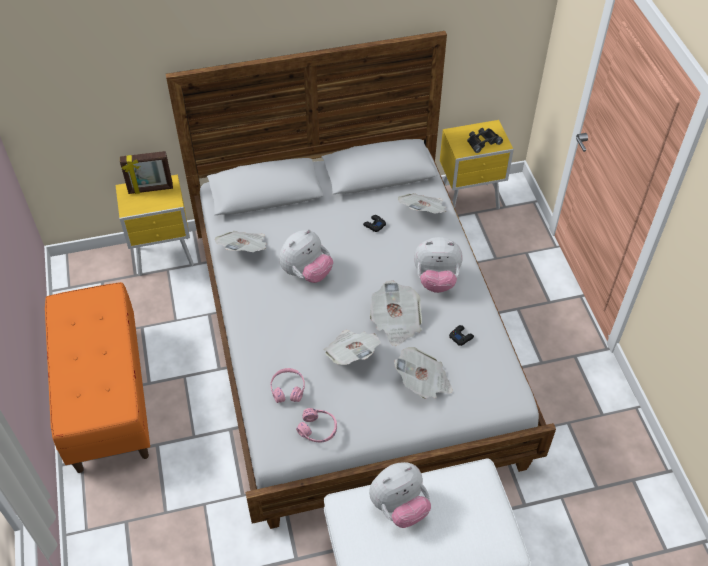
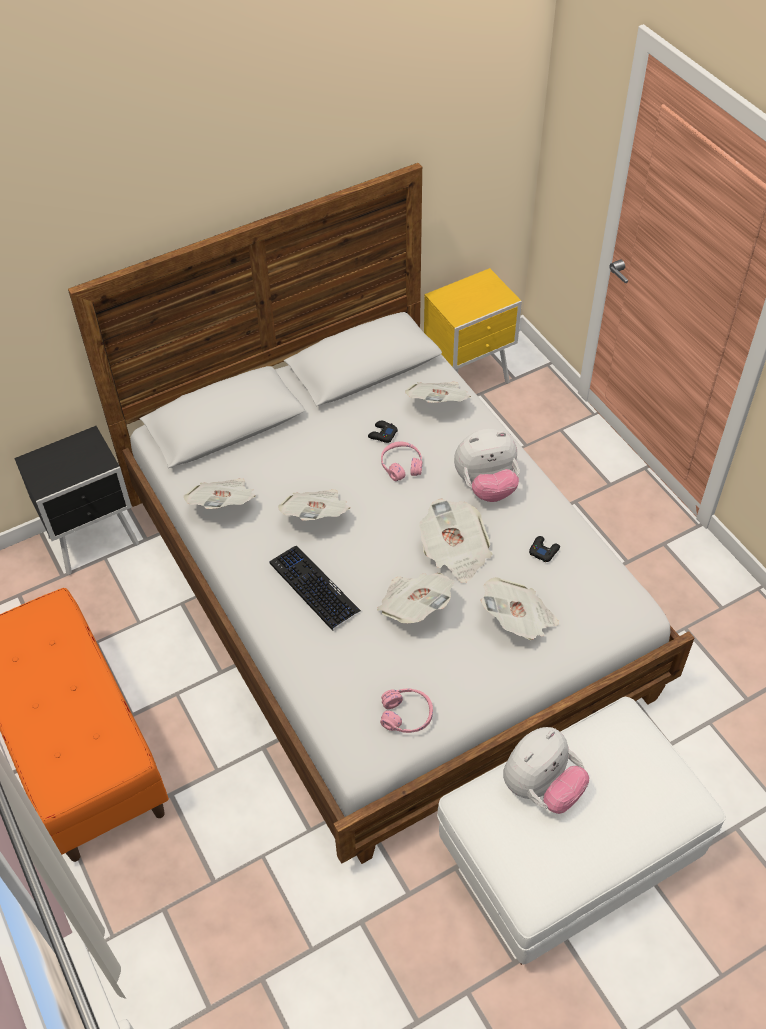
camera: 15 degrees left, 0 degrees up
yellow nightstand [116,174,194,276] -> black nightstand [14,426,139,575]
picture frame [120,151,173,194] -> none
pink headphones [271,368,305,403] -> pink headphones moved to [381,441,422,481]
plush toy [279,229,333,283] -> newspaper [278,489,350,520]
black binoculars [467,128,503,153] -> none
none -> keyboard [270,546,361,631]

